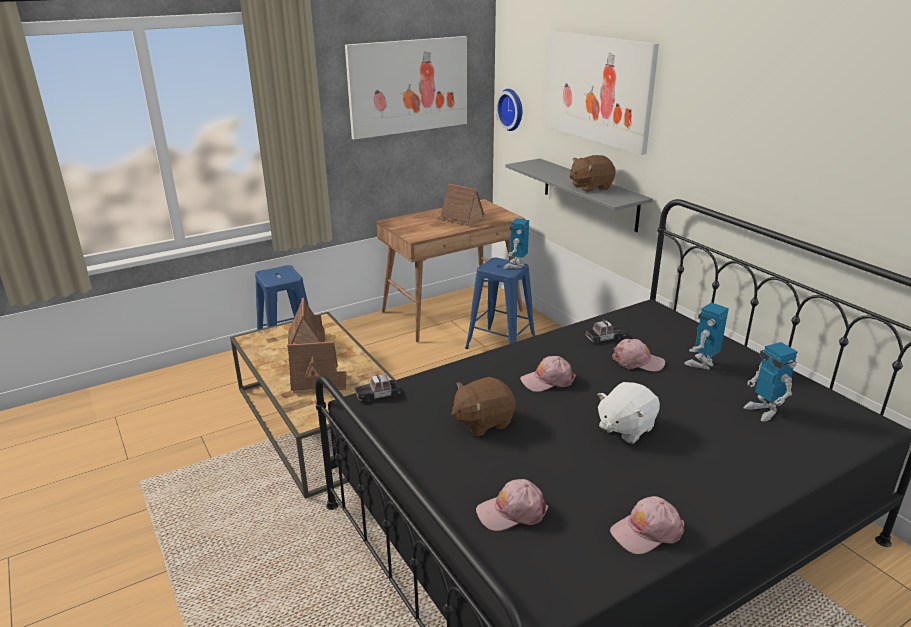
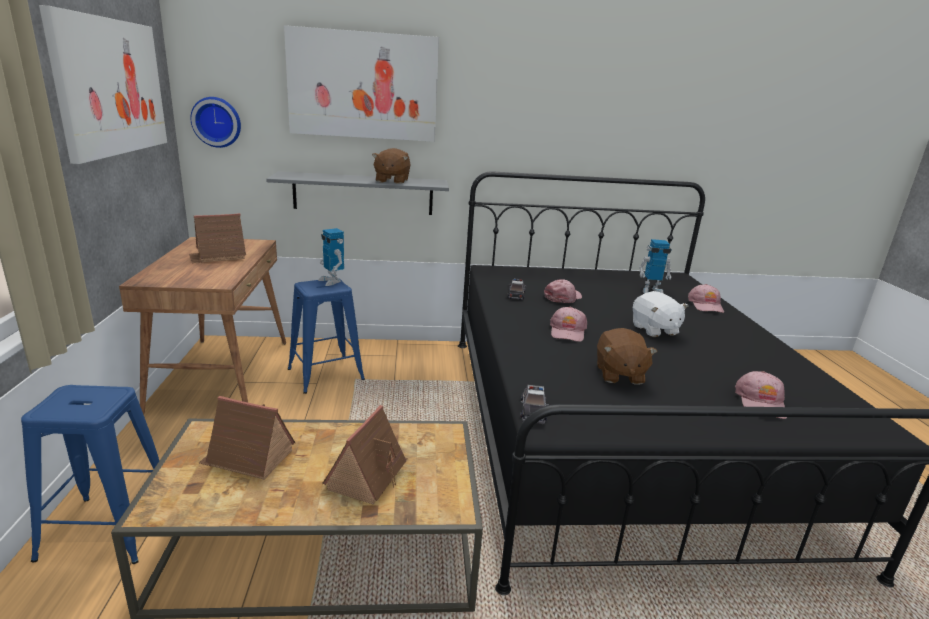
camera: 65 degrees left, 5 degrees down
pink cap [610,496,684,554] -> pink cap moved to [688,284,724,313]
toy robot [684,302,729,369] -> none

